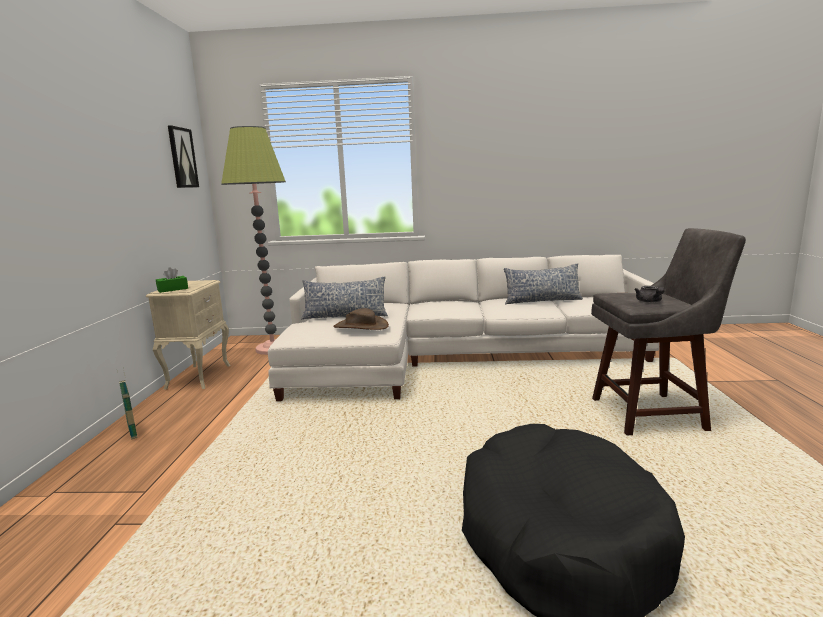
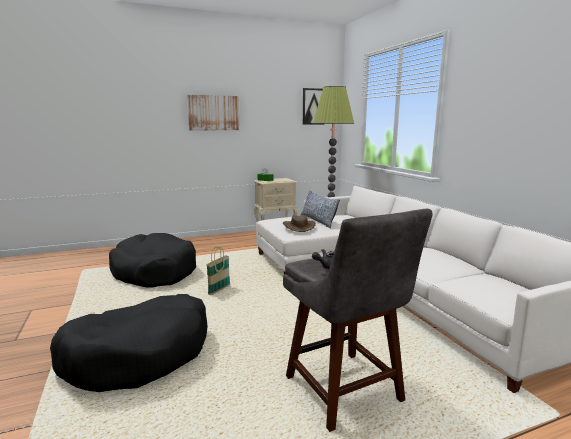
camera: 65 degrees right, 0 degrees up
basket [119,370,138,440] -> basket moved to [207,246,230,295]
pillow [504,263,583,305] -> none
none -> black dog bed [109,233,196,288]
none -> picture [187,95,240,131]

